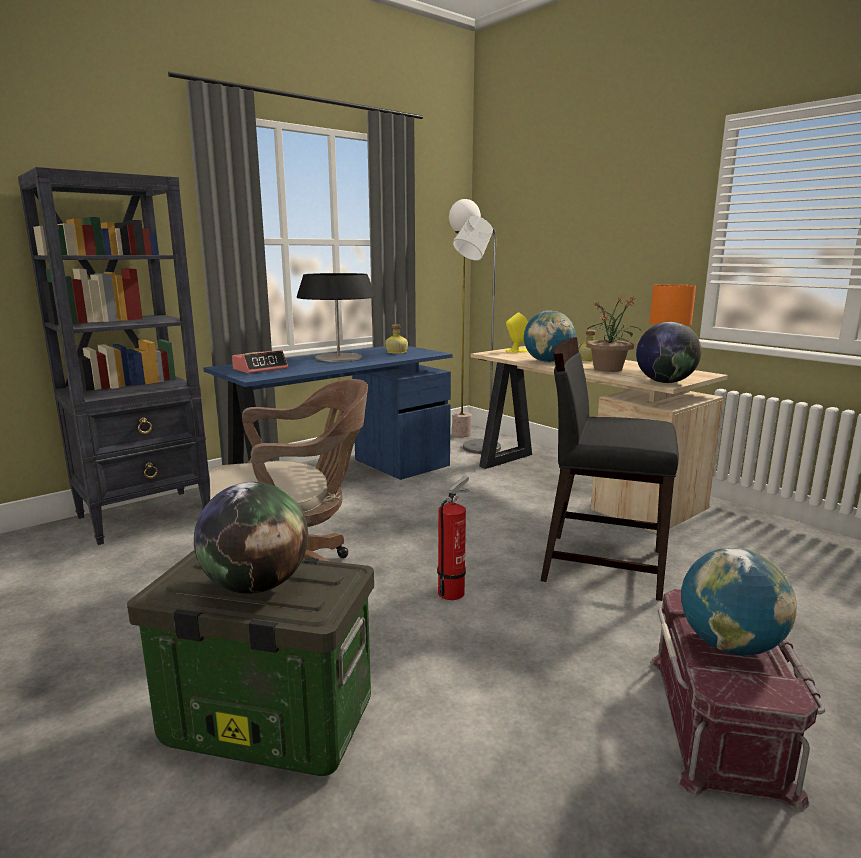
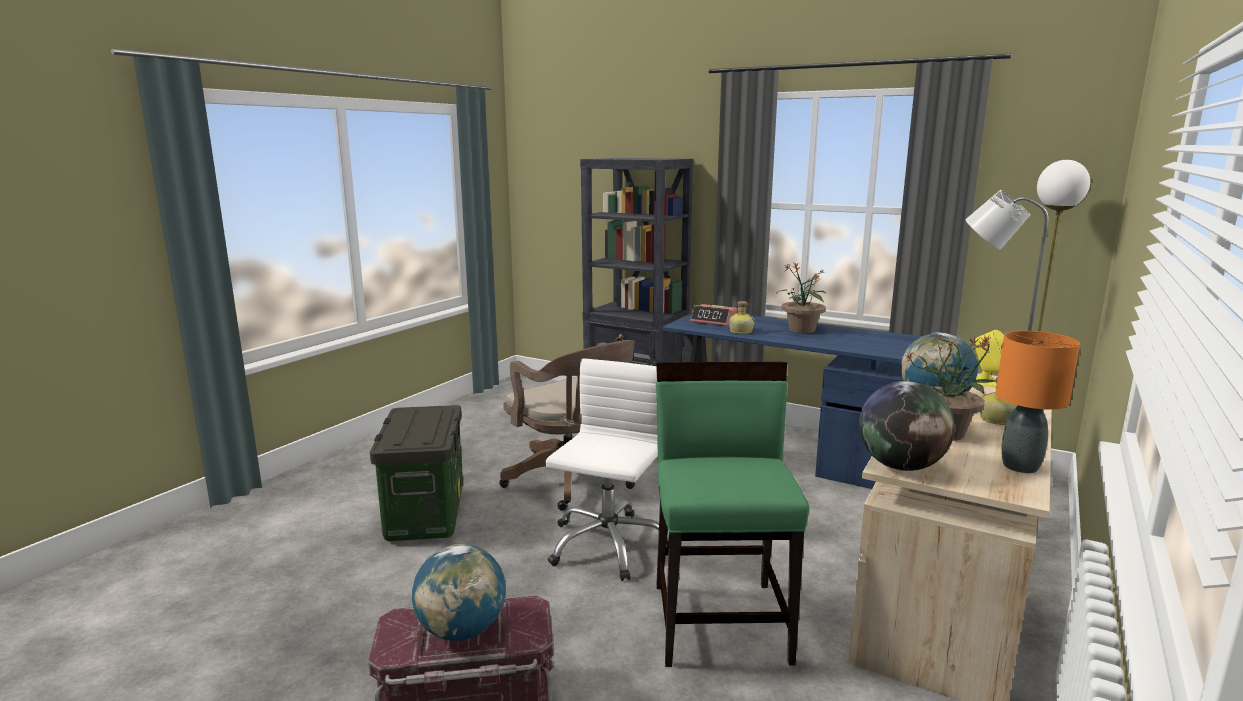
camera: 70 degrees right, 0 degrees up
globe [194,482,308,594] -> none
table lamp [297,273,376,362] -> potted plant [777,263,826,333]
bottle [385,324,408,354] -> bottle moved to [729,301,754,334]
fire extinguisher [437,476,470,600] -> white office chair [545,359,669,581]
black chair [541,337,679,601] -> green chair [656,362,809,667]

